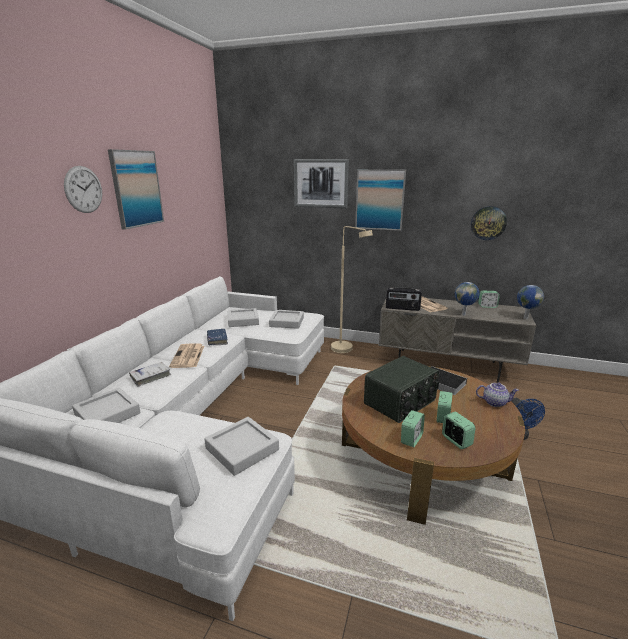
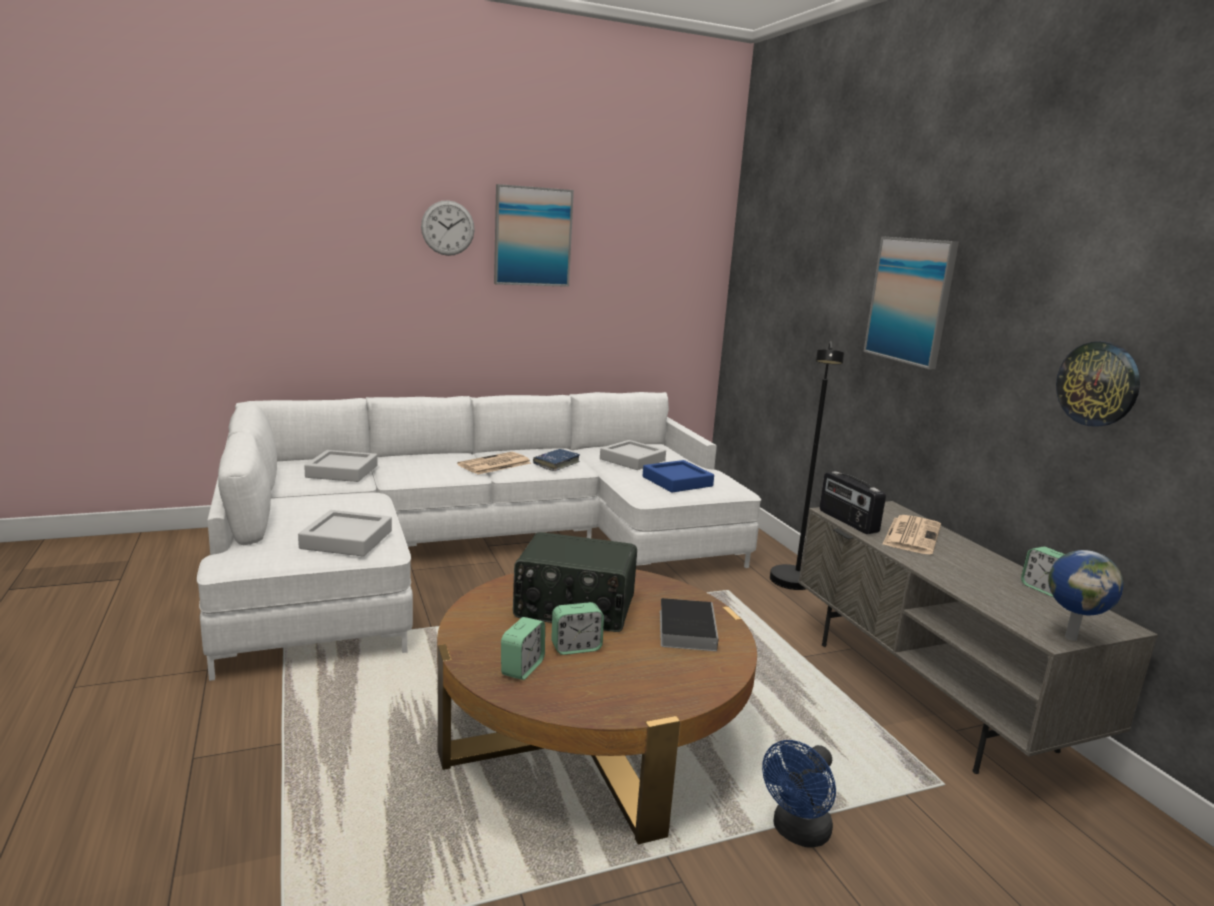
camera: 50 degrees right, 5 degrees down
white book [129,362,171,386] -> none
grey tray [269,310,304,329] -> blue tray [643,460,714,492]
picture [294,159,349,209] -> none
beige floor lamp [331,226,373,353] -> black floor lamp [770,341,844,590]
alarm clock [401,410,425,447] -> none
globe [455,282,479,316] -> none
teapot [476,382,519,407] -> none

